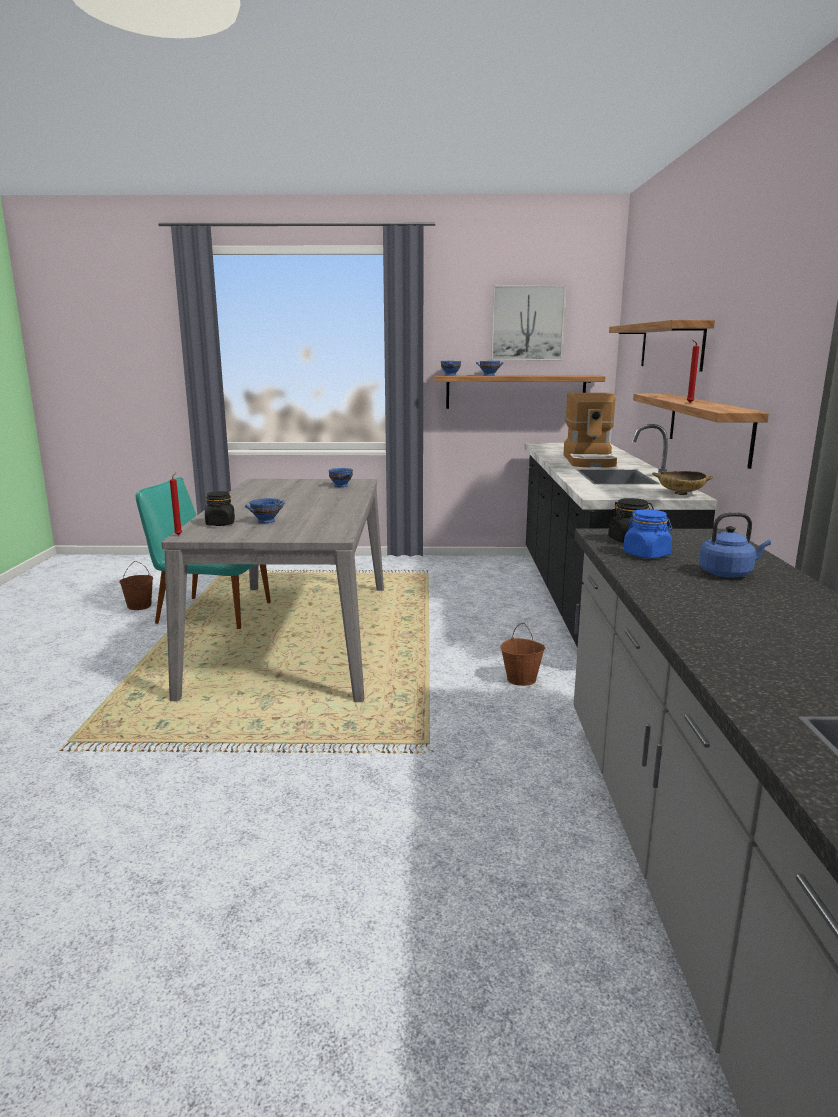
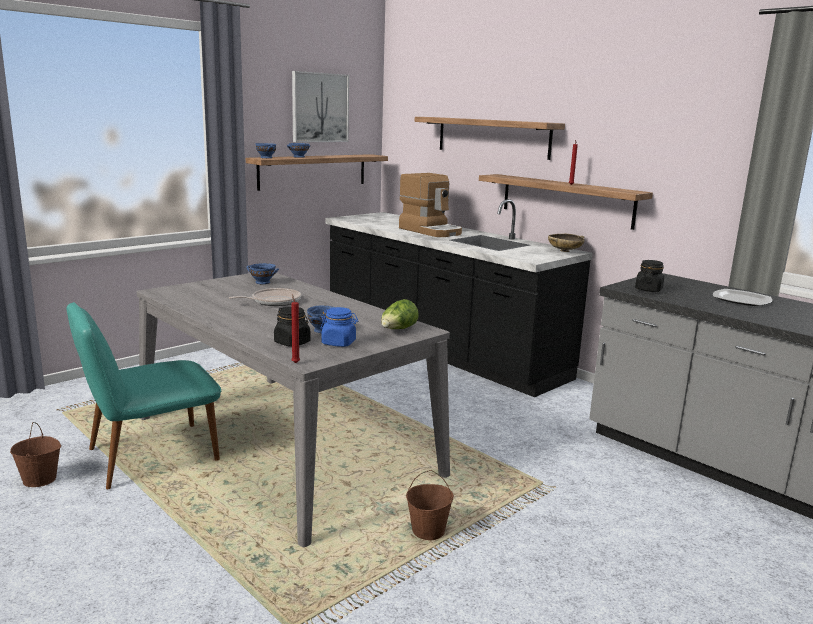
camera: 45 degrees left, 0 degrees up
brown bucket [500,623,545,686] -> brown bucket moved to [406,470,454,540]
blue jar [623,509,672,559] -> blue jar moved to [320,307,358,347]
blue kettle [699,512,771,577] -> plate [713,289,772,306]
none -> frying pan [229,288,301,306]
none -> lettuce [381,299,419,329]

